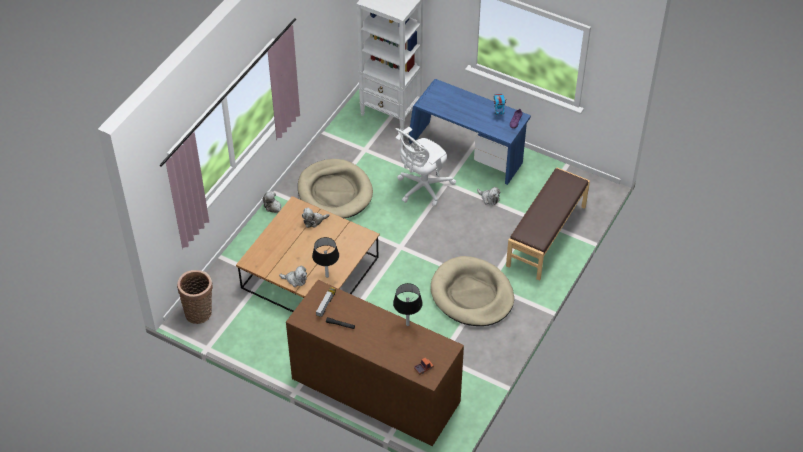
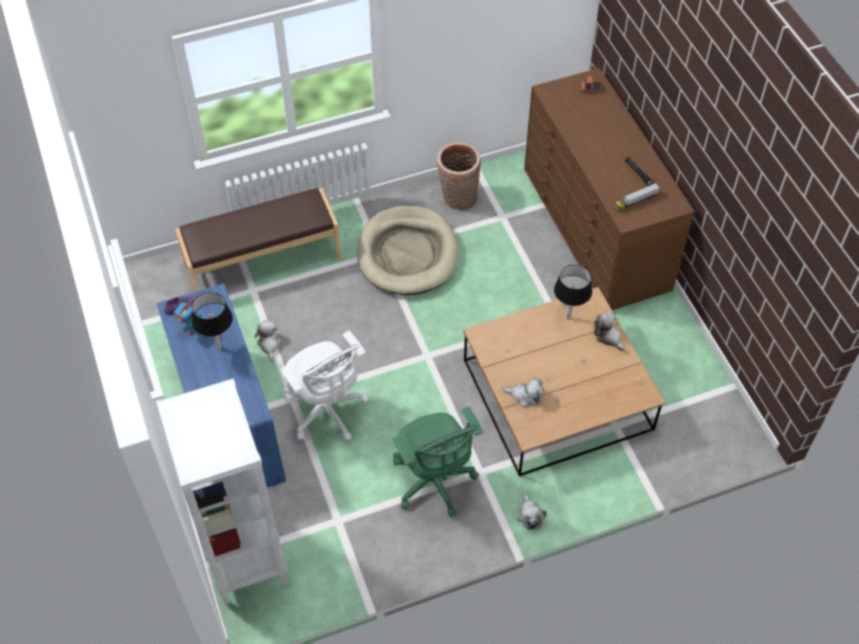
camera: 140 degrees left, 5 degrees up
basket [177,270,213,324] -> basket moved to [437,142,481,210]
beige dog bed [298,159,373,218] -> green office chair [392,407,483,518]
black table lamp [393,283,423,326] -> black table lamp moved to [191,292,233,350]
white office chair [395,127,456,206] -> white office chair turned 60 degrees clockwise [280,331,369,441]

